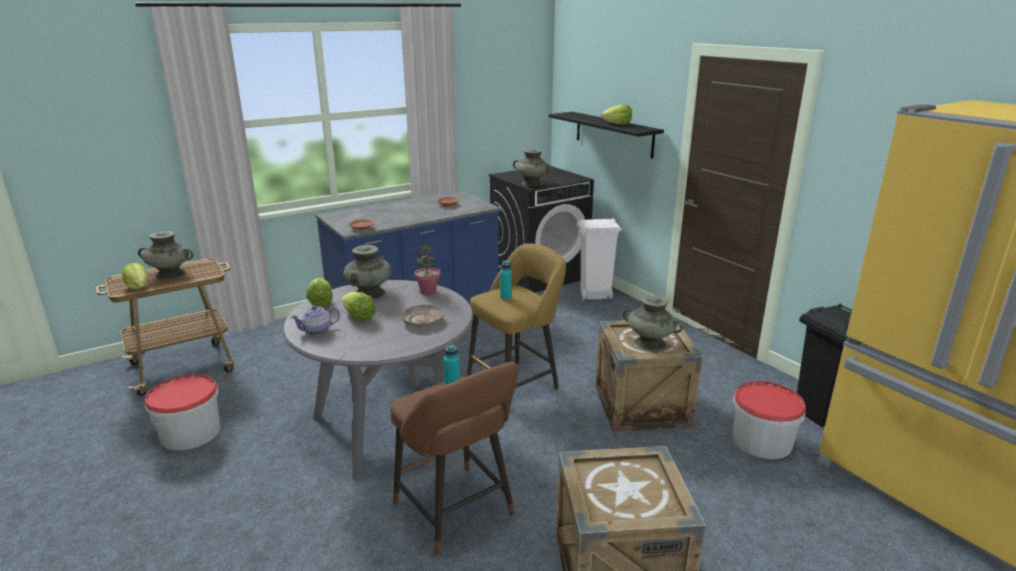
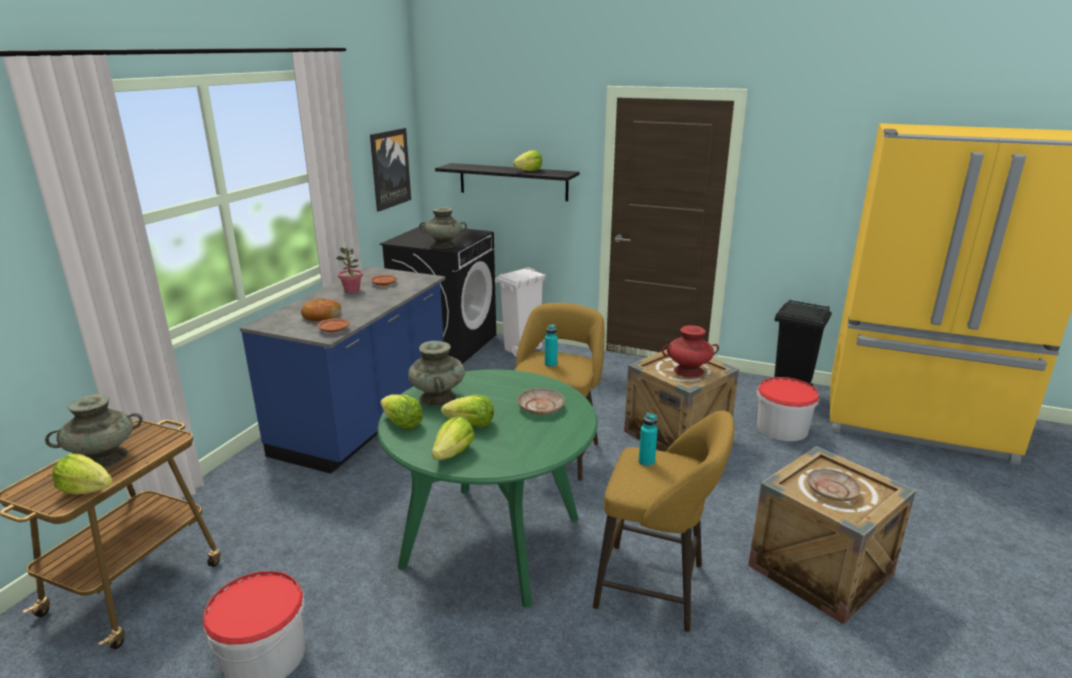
camera: 35 degrees left, 0 degrees up
grey dining table [283,280,473,480] -> green dining table [378,369,598,608]
teapot [291,305,340,335] -> lettuce [432,416,475,460]
brown stool [390,362,518,556] -> yellow stool [593,411,734,632]
potted plant [414,244,441,294] -> potted plant moved to [336,247,363,293]
turquoise vase [622,295,683,350] -> red vase [662,325,719,377]
none -> bread [301,299,341,321]
none -> picture [370,128,411,212]
none -> beige plate [807,469,861,501]

